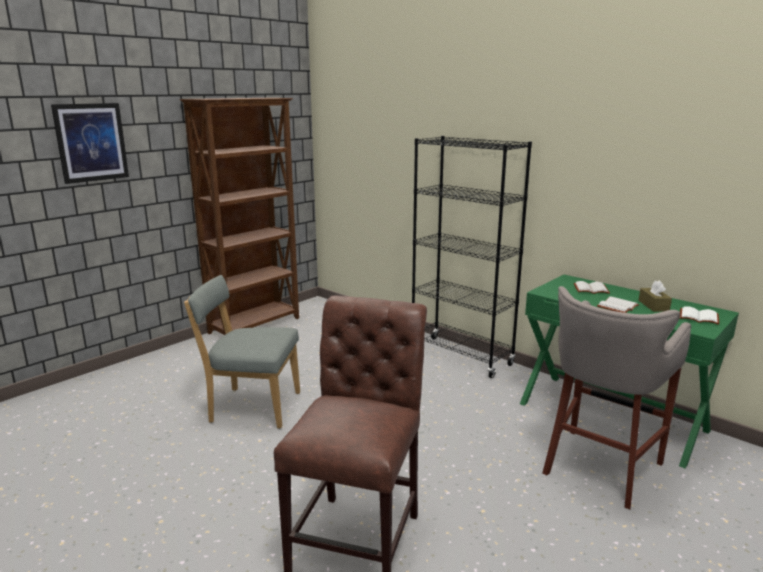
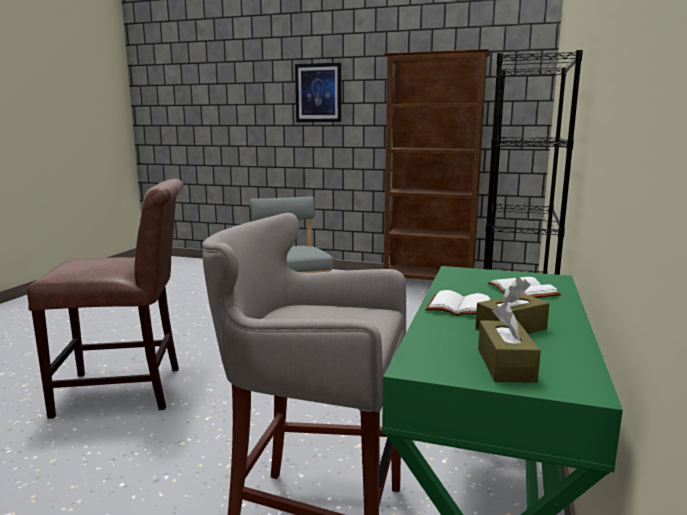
camera: 65 degrees right, 5 degrees down
white book [680,306,719,325] -> brown tissue box [478,303,541,383]

